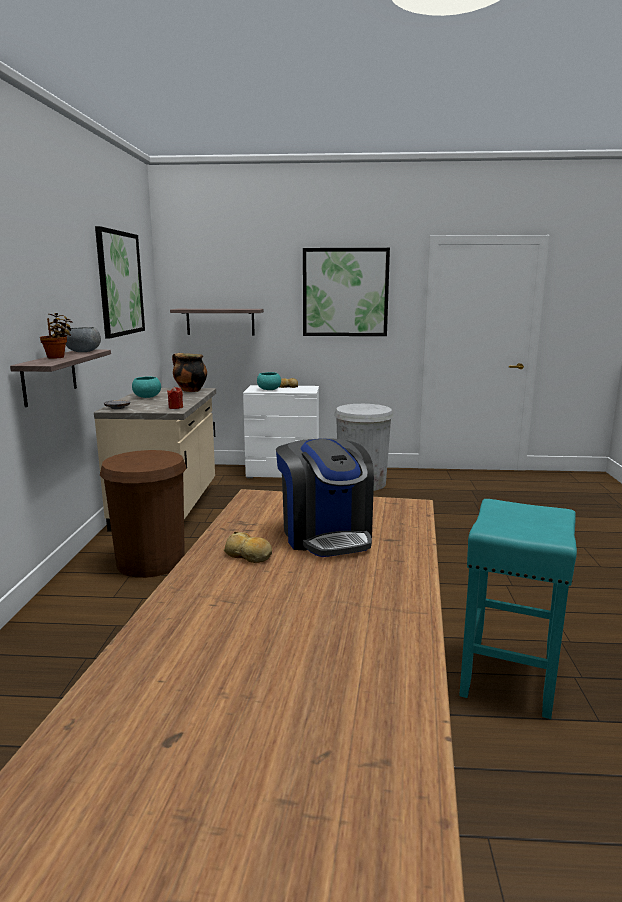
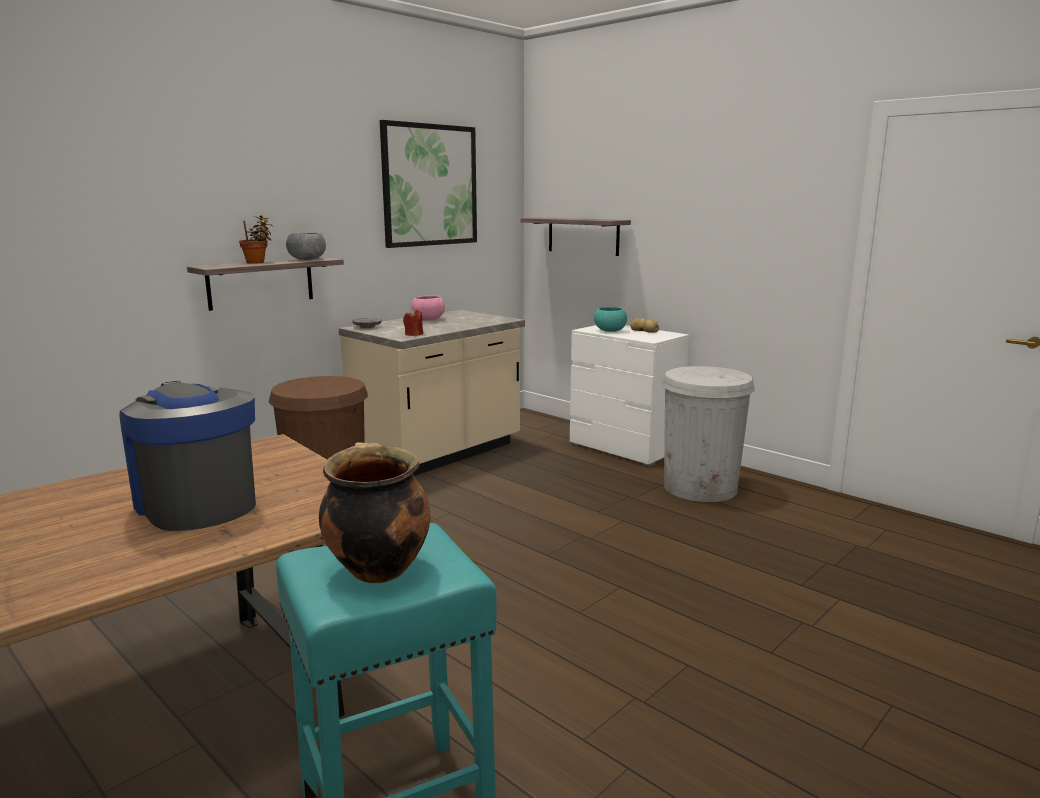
camera: 40 degrees right, 0 degrees up
turquoise bowl [132,376,161,398] -> pink bowl [411,296,445,321]
cooking pot [172,353,207,392] -> cooking pot moved to [319,443,431,583]
bread [224,532,272,563] -> none
coffee machine [276,438,374,557] -> coffee machine turned 120 degrees clockwise [119,381,256,531]
picture [303,248,390,336] -> none

